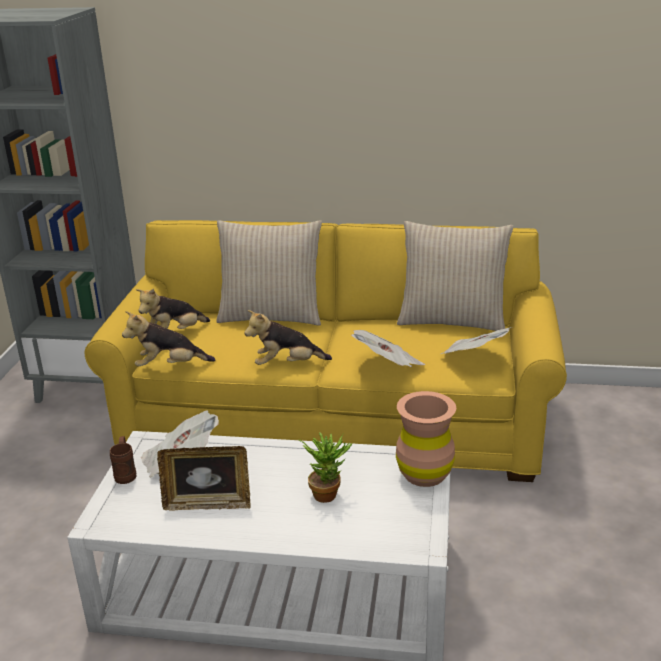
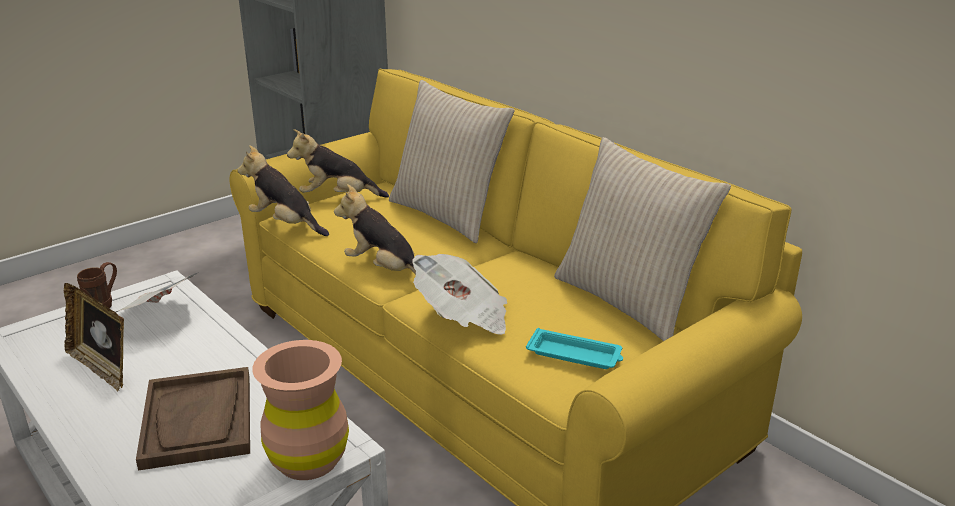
camera: 40 degrees right, 0 degrees up
potted plant [299,432,353,503] -> brown tray [136,367,250,471]
newspaper [441,327,512,354] -> turquoise tray [526,328,623,369]

